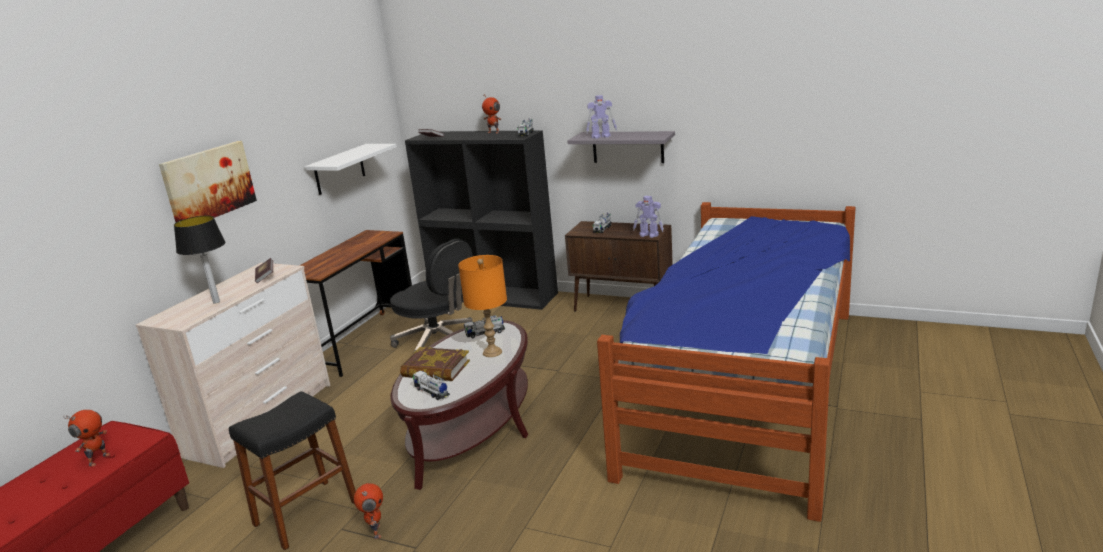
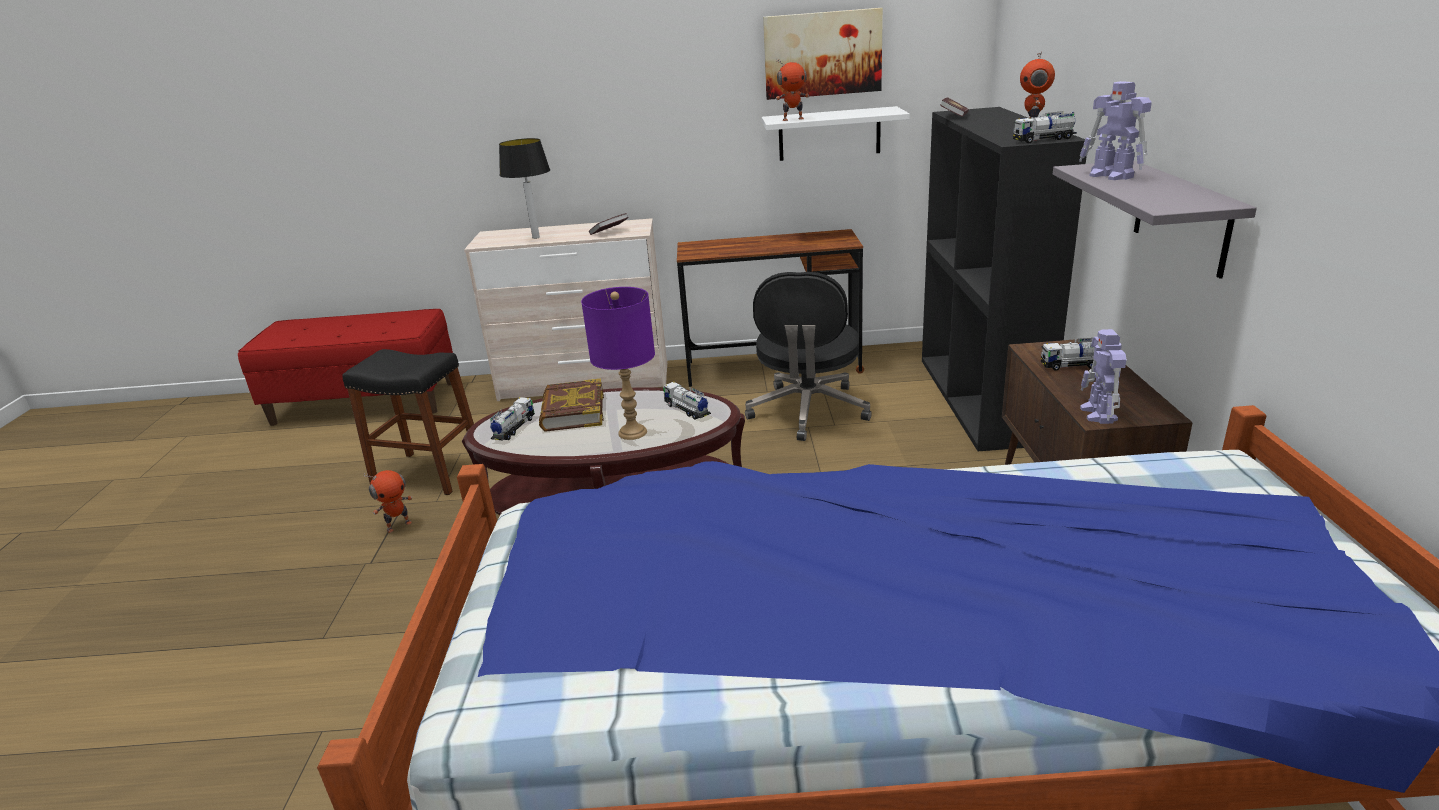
camera: 65 degrees right, 5 degrees up
toy robot [63,410,110,467] -> toy robot moved to [775,59,809,121]
picture [159,141,257,222] -> picture moved to [763,8,883,100]
orange table lamp [458,255,507,357] -> purple table lamp [581,287,655,440]

